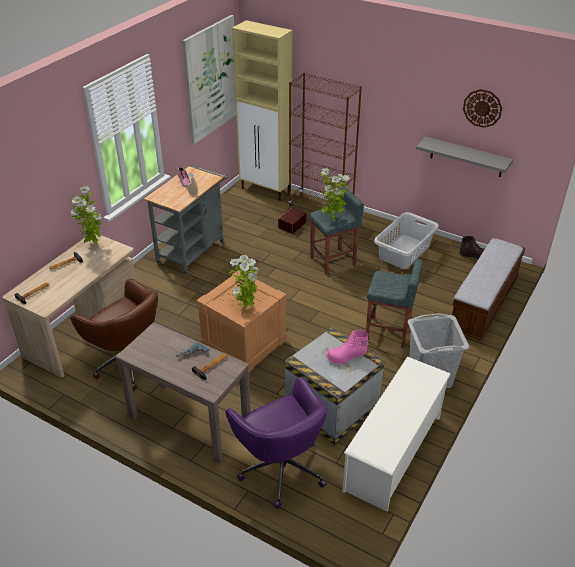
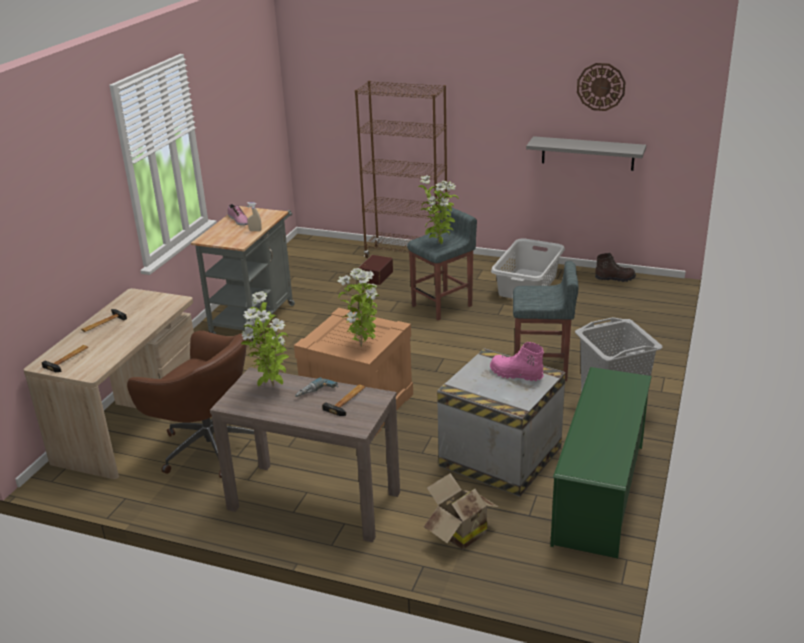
camera: 10 degrees left, 10 degrees down
potted plant [71,186,102,244] -> potted plant moved to [241,291,289,387]
picture [182,15,236,144] -> none
purple office chair [226,377,328,509] -> cardboard box [424,473,499,550]
beige cabinet [232,20,293,200] -> none
pink boot [326,330,369,364] -> pink boot turned 60 degrees clockwise [490,342,544,381]
white shoe rack [342,357,451,512] -> green shoe rack [550,367,652,558]
bench [452,238,525,341] -> none

